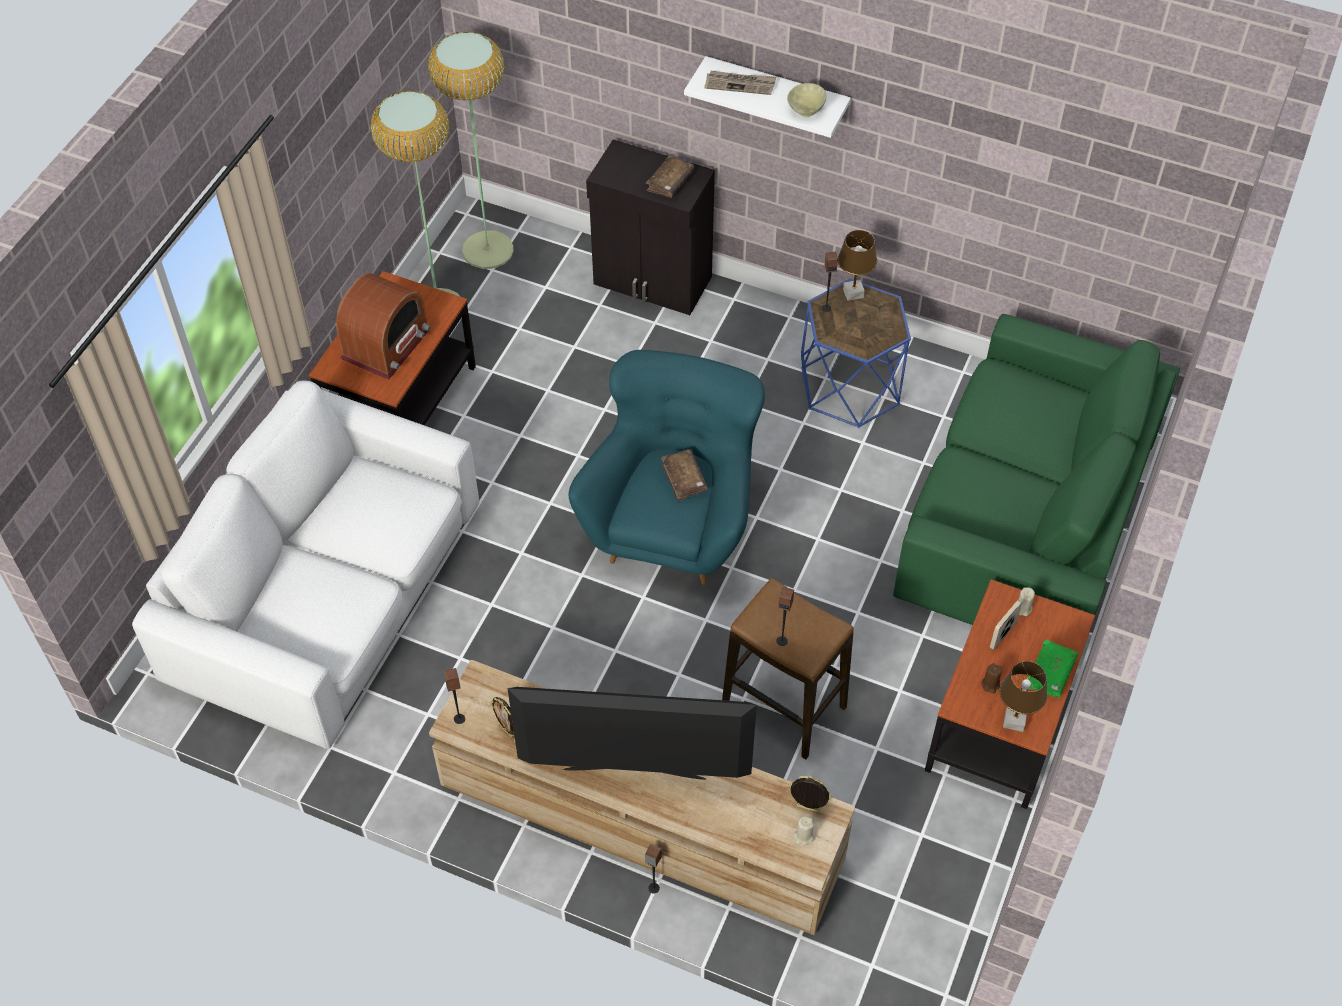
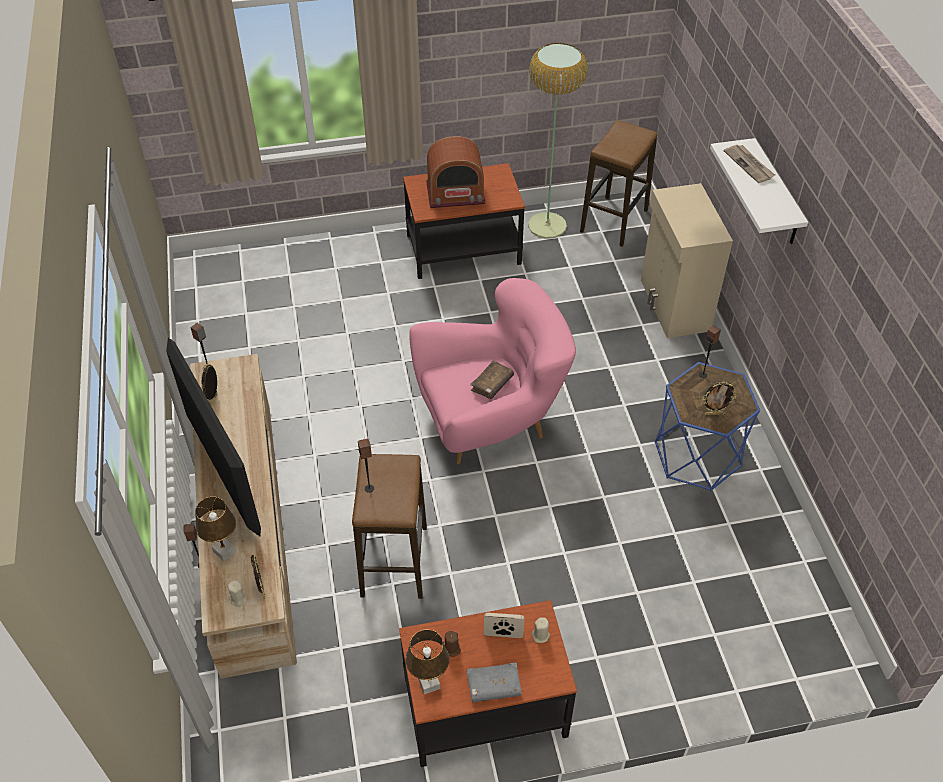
camera: 55 degrees right, 5 degrees down
white sofa [132,381,479,749] -> none
floor lamp [428,31,514,269] -> stool [580,120,657,247]
turquoise armchair [569,350,765,585] -> pink armchair [409,278,576,464]
black cabinet [586,139,715,315] -> beige cabinet [641,183,733,338]
brown book [646,155,695,198] -> none
beige bowl [787,83,827,117] -> none
brown table lamp [838,230,877,301] -> brown table lamp moved to [195,497,236,561]
green sofa [893,314,1180,625] -> none
green book [1027,640,1078,698] -> grey book [467,662,521,702]
none -> picture frame [703,381,736,415]

